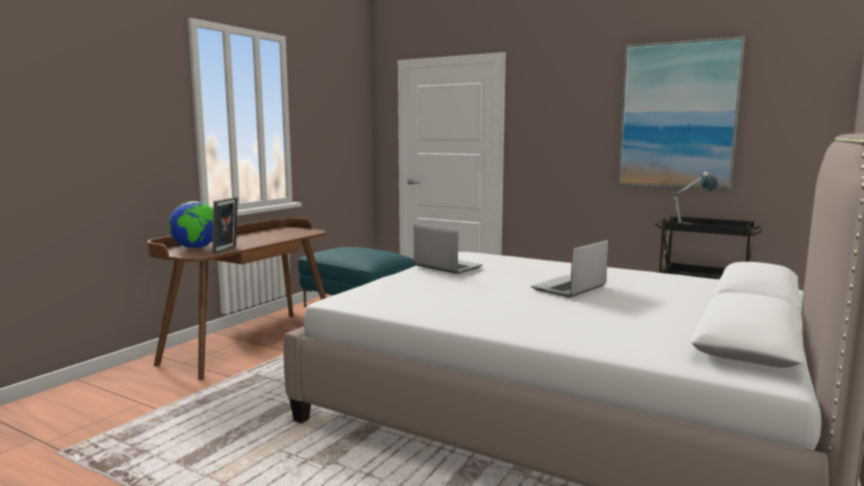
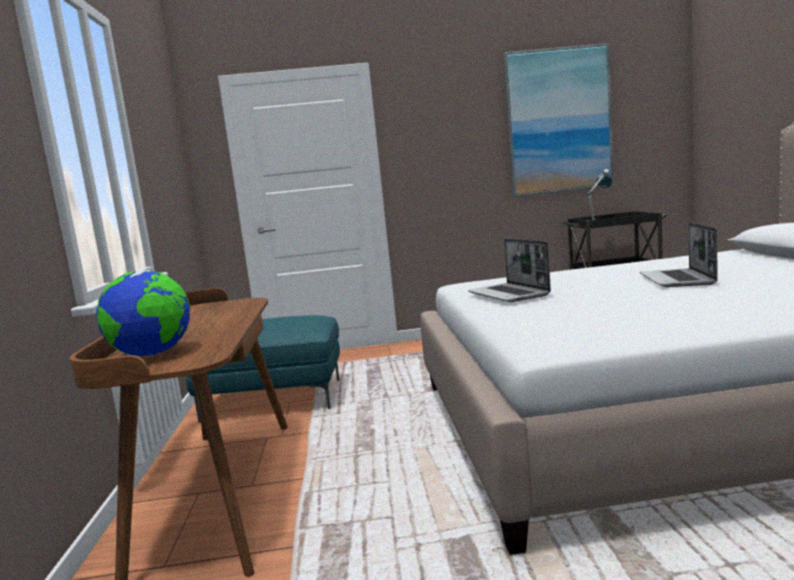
camera: 35 degrees left, 0 degrees up
picture frame [212,197,238,254] -> none
laptop [414,225,483,274] -> laptop turned 120 degrees counterclockwise [468,238,551,302]

